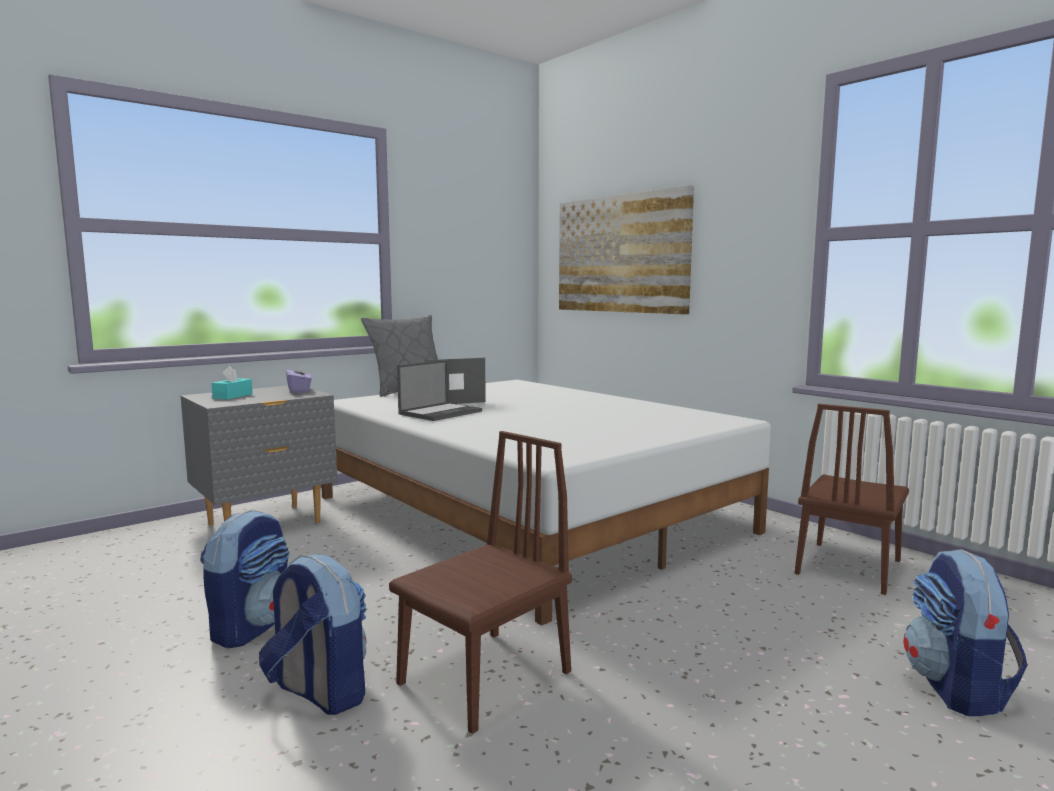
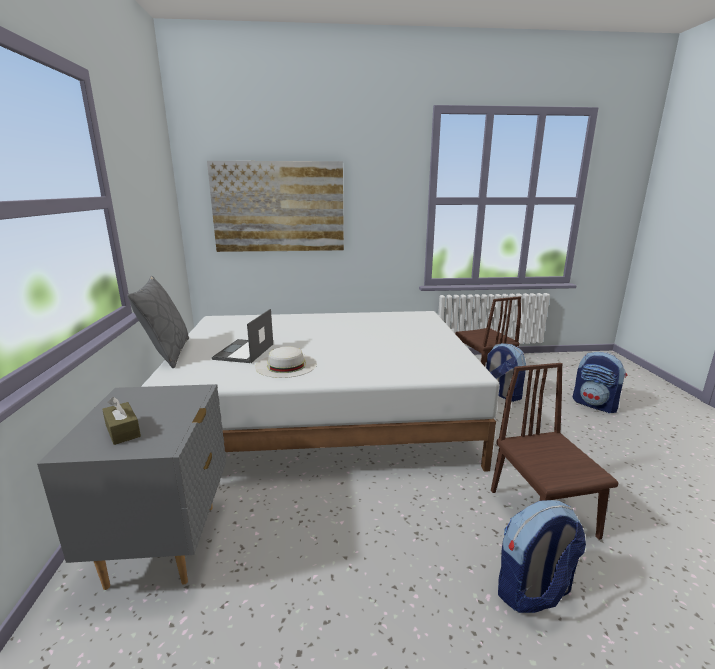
camera: 55 degrees left, 10 degrees up
backpack [200,509,290,649] -> backpack moved to [486,343,526,402]
turquoise tissue box [211,366,253,400] -> brown tissue box [102,397,141,445]
purple tissue box [286,364,312,393] -> none
laptop [397,360,482,421] -> white hat [255,346,317,378]

